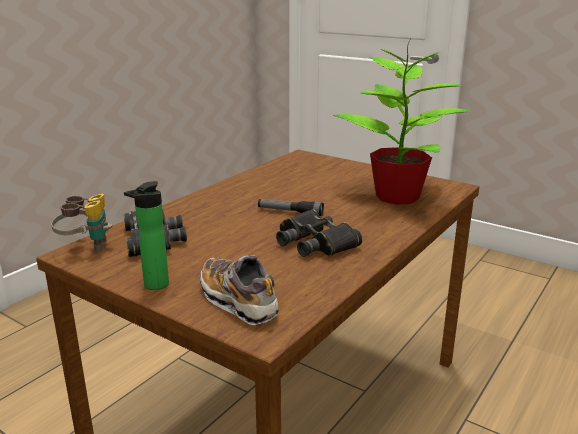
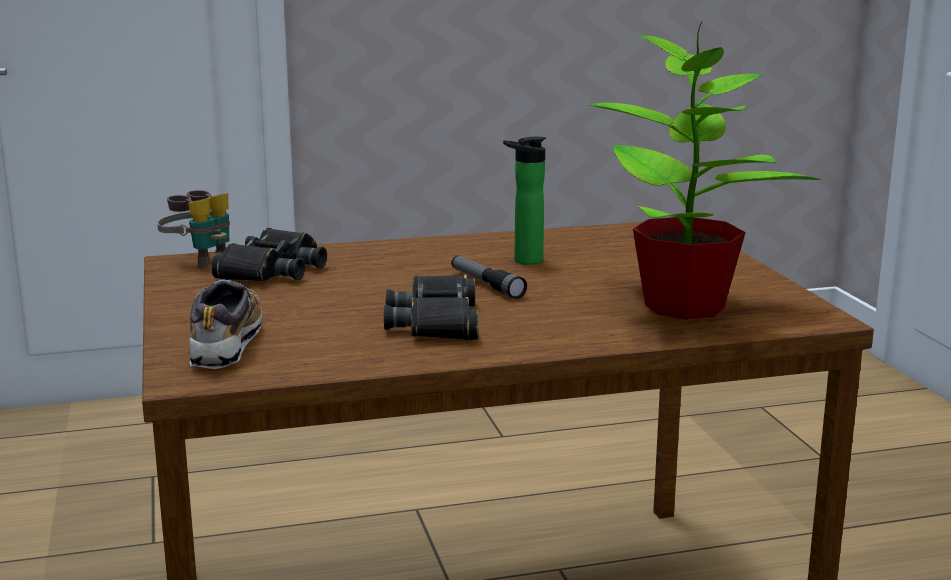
camera: 40 degrees right, 5 degrees down
bottle [124,181,169,290] -> bottle moved to [503,136,546,265]

